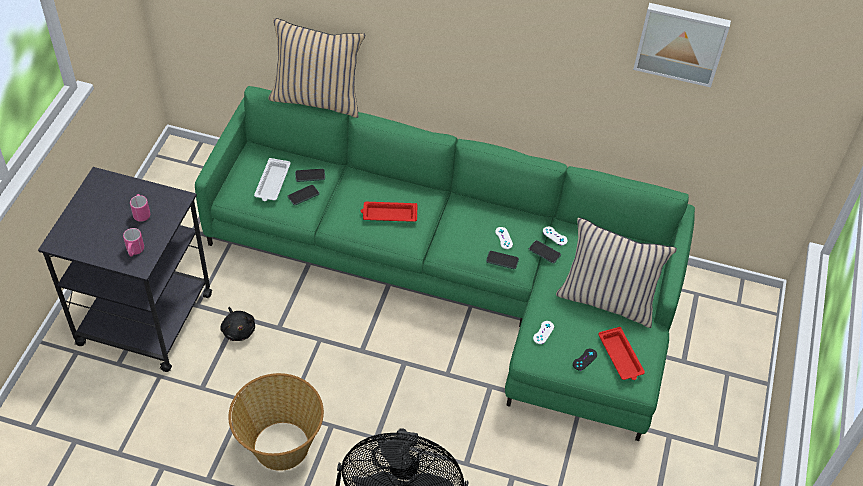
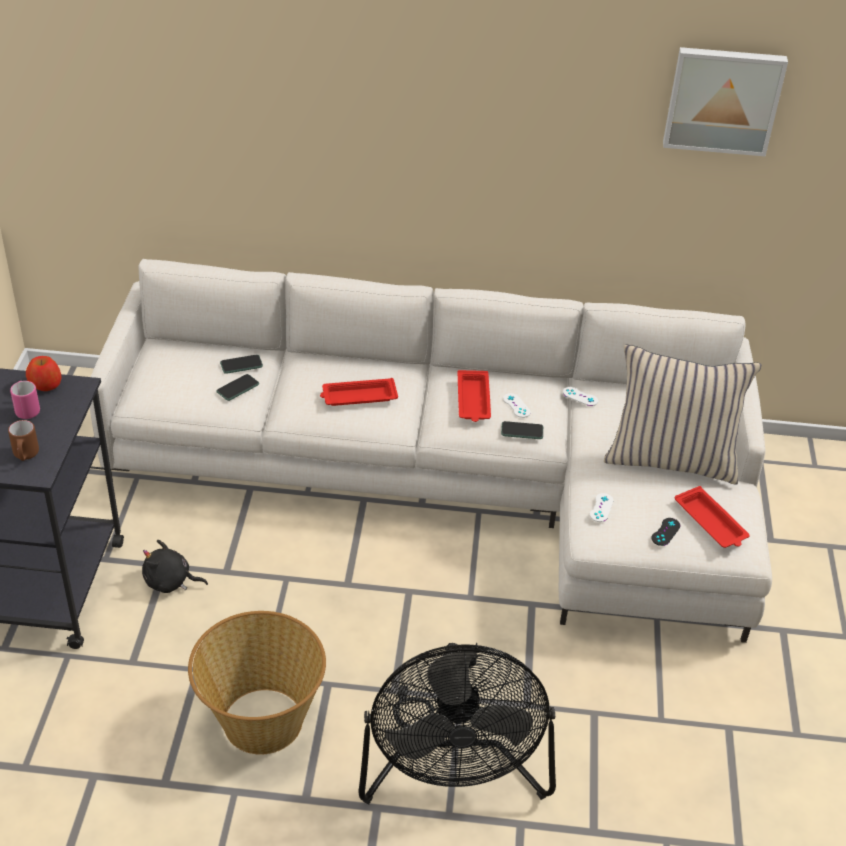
camera: 10 degrees left, 10 degrees down
pink mug [123,228,144,257] -> brown mug [8,420,39,461]
green sofa [195,86,695,441] -> white sofa [90,259,772,643]
black plush toy [220,307,255,341] -> black plush toy turned 135 degrees clockwise [142,540,208,593]
white tray [254,158,291,201] -> none
beige pillow [269,18,365,118] -> none
phone [529,240,561,264] -> none
none -> apple [26,356,61,391]
none -> red tray [458,370,491,422]

